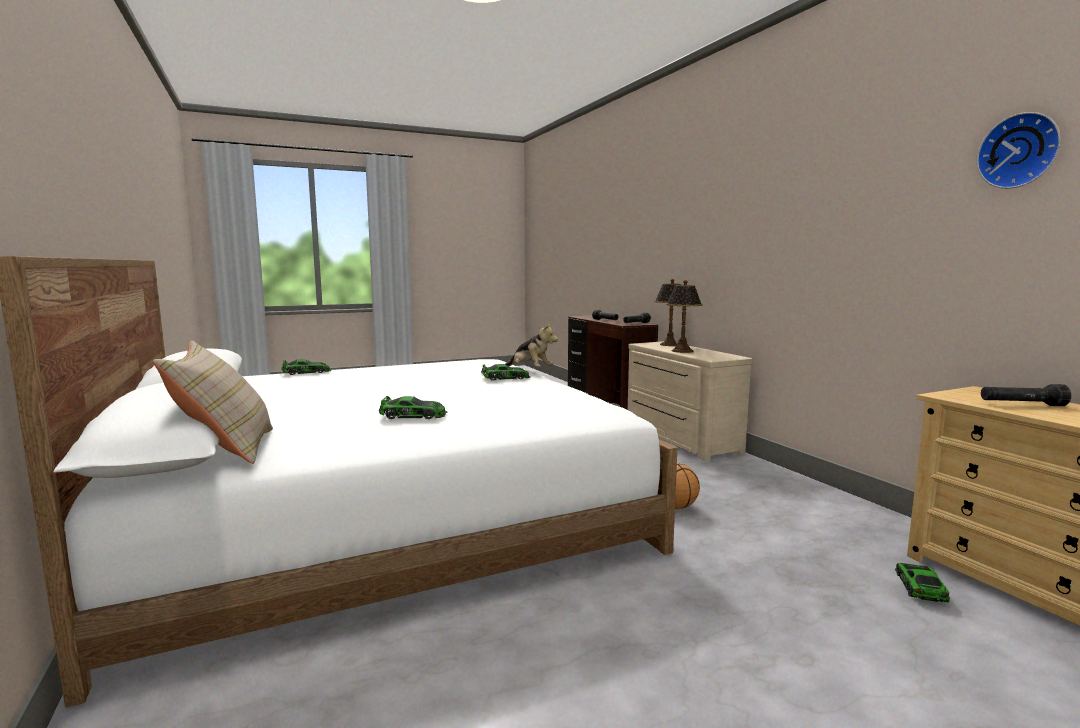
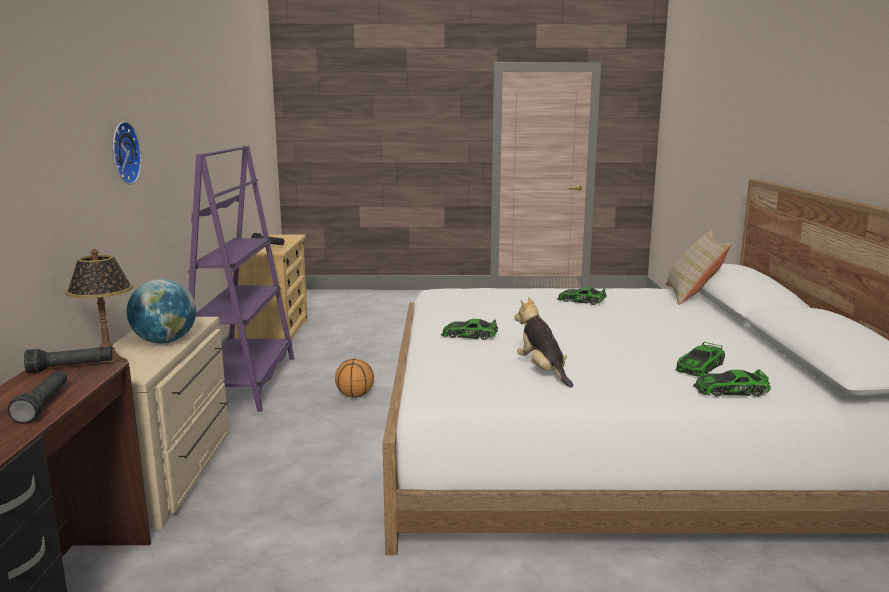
camera: 155 degrees left, 5 degrees up
plush toy [505,323,558,367] -> plush toy moved to [514,297,573,388]
table lamp [666,280,703,353] -> globe [127,279,196,344]
toy car [895,563,950,602] -> toy car moved to [675,342,725,376]
wall clock [976,112,1061,189] -> wall clock moved to [112,121,142,185]
none -> purple bookcase [188,145,294,412]

